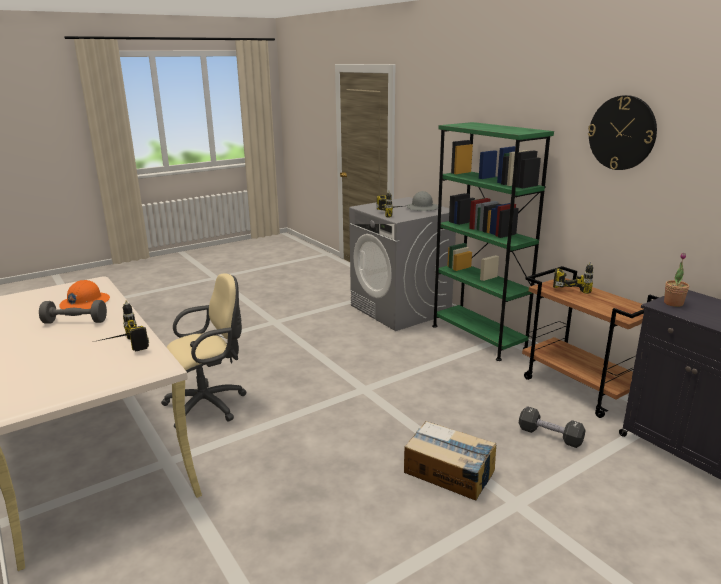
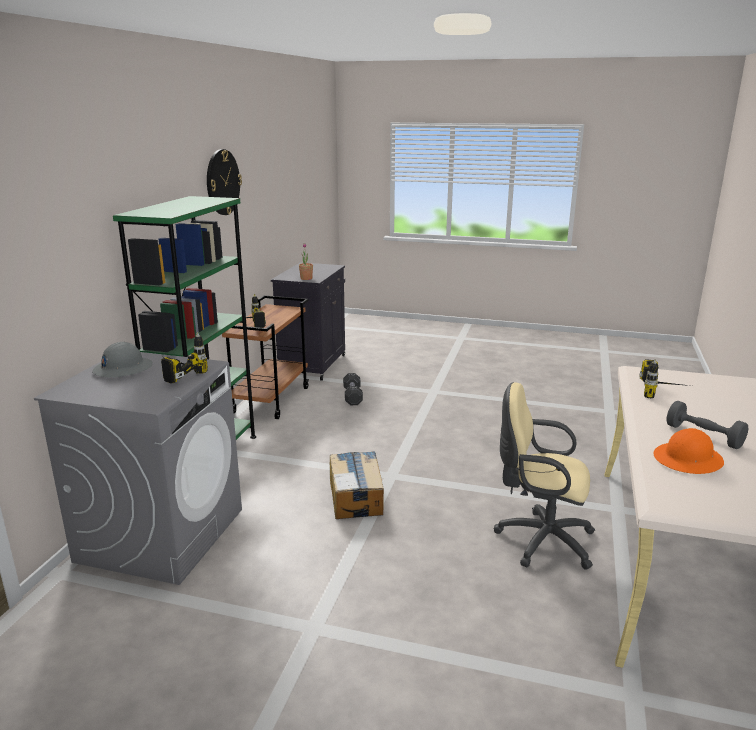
camera: 130 degrees left, 0 degrees up
cardboard box [404,421,496,501] -> cardboard box moved to [330,452,384,519]

